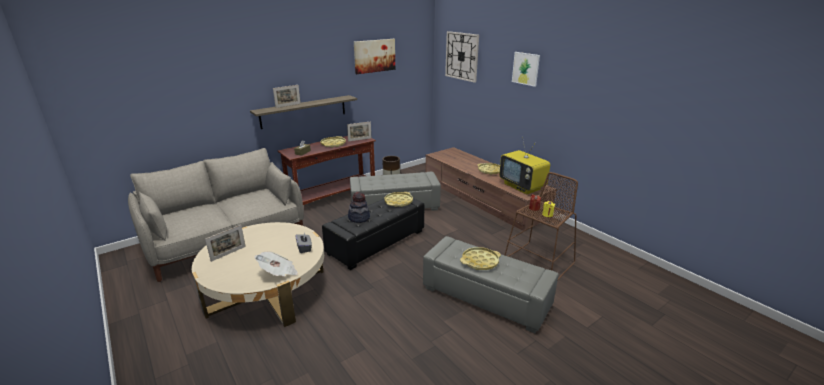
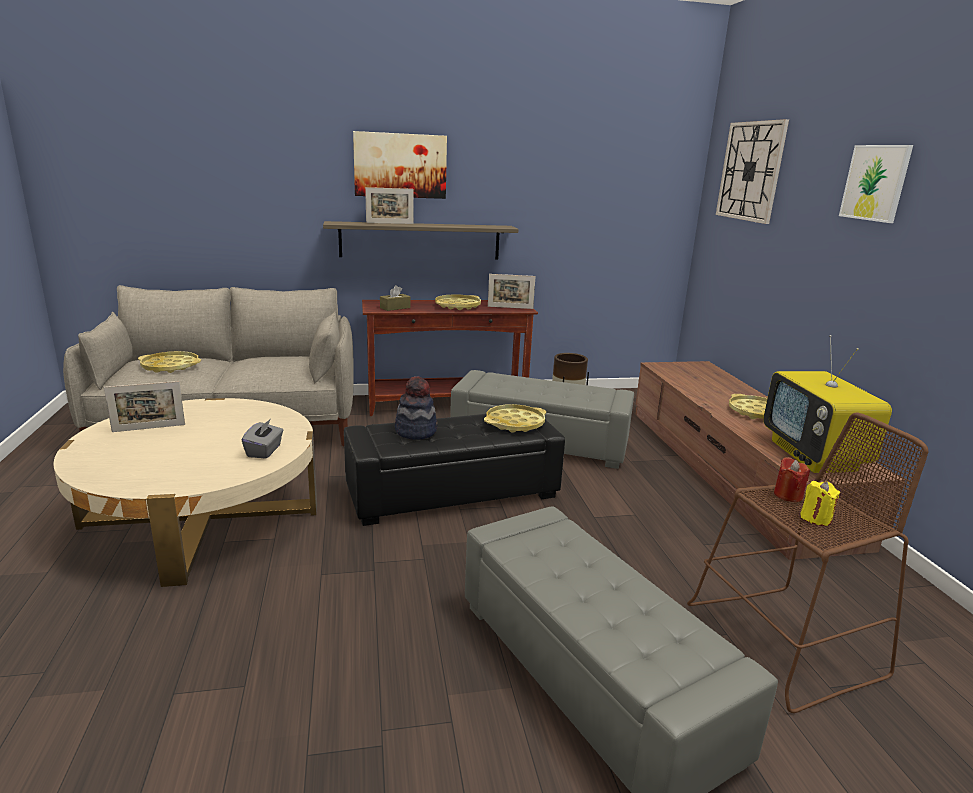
camera: 25 degrees right, 5 degrees down
newspaper [254,251,298,276] -> none
picture [354,39,395,74] -> picture moved to [353,131,447,199]
yellow tray [460,247,501,270] -> yellow tray moved to [138,351,201,373]

